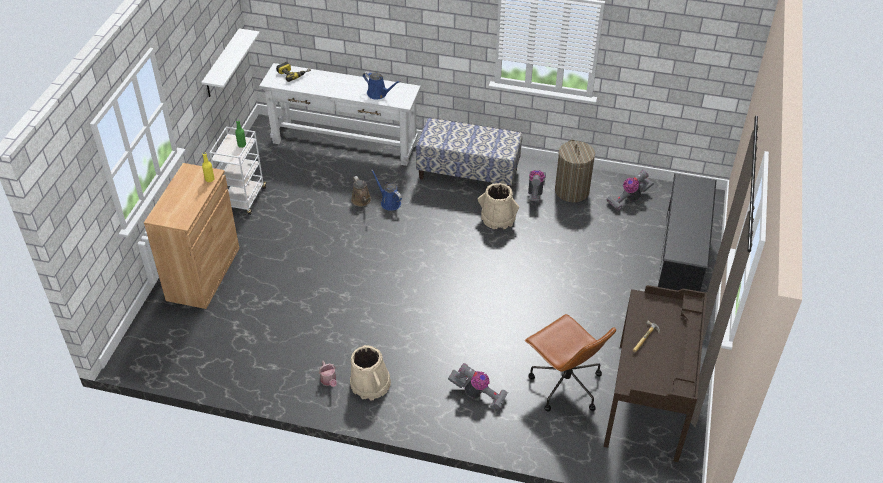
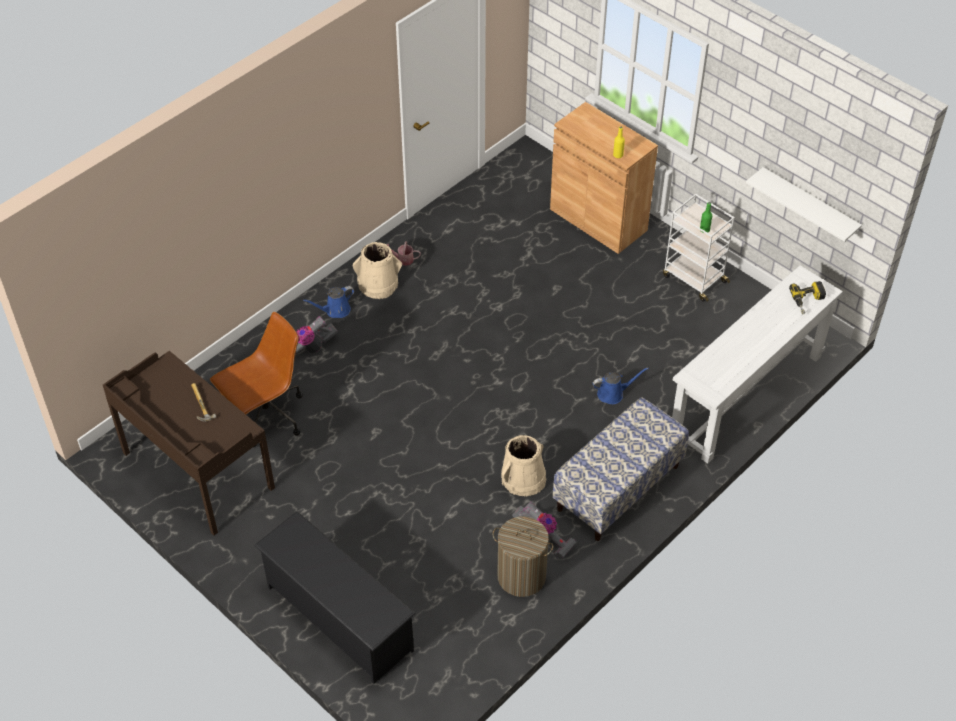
camera: 120 degrees right, 5 degrees up
brown watering can [351,176,372,207] -> none
blue watering can [363,71,400,100] -> blue watering can moved to [303,286,354,318]
brown office chair [525,314,616,412] -> brown office chair turned 150 degrees clockwise [210,312,302,447]
vacuum cleaner [607,170,654,211] -> none

